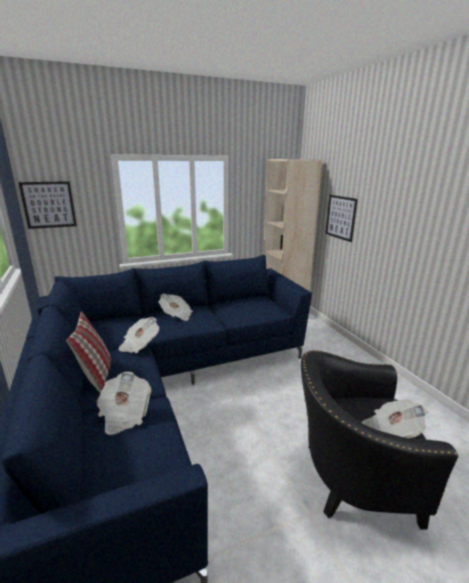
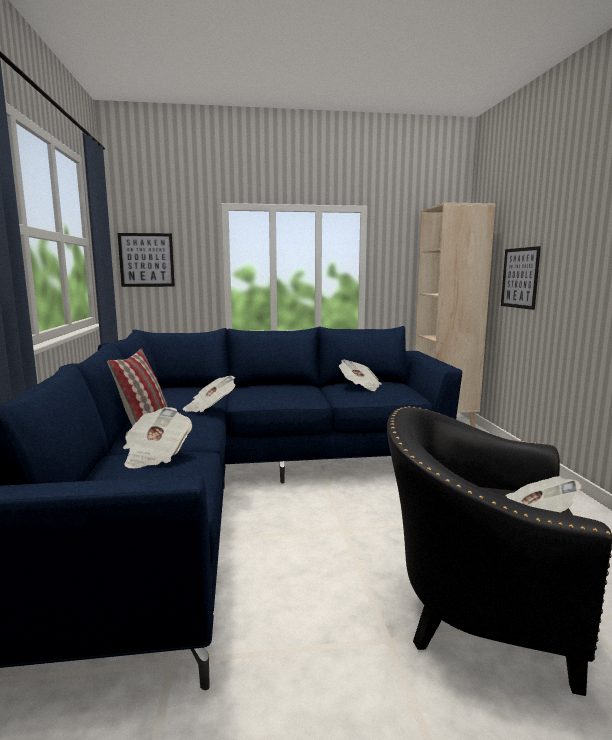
camera: 15 degrees right, 10 degrees down
newspaper [158,294,193,321] -> newspaper moved to [339,360,382,391]

